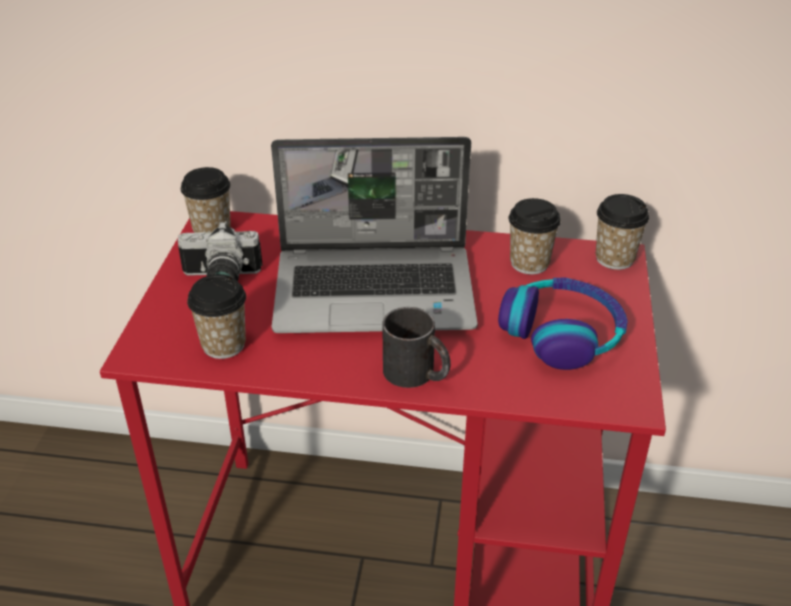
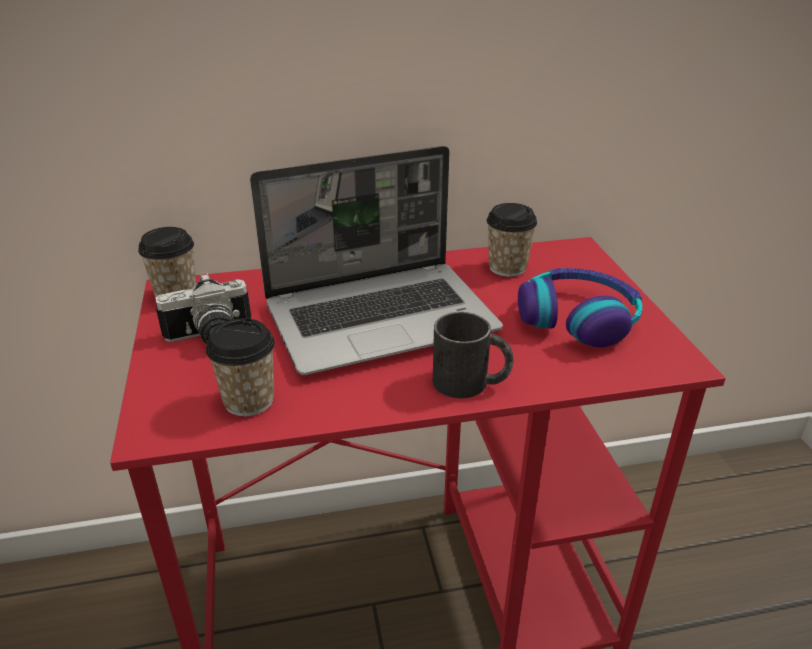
camera: 20 degrees left, 5 degrees down
cup [596,194,649,270] -> none

